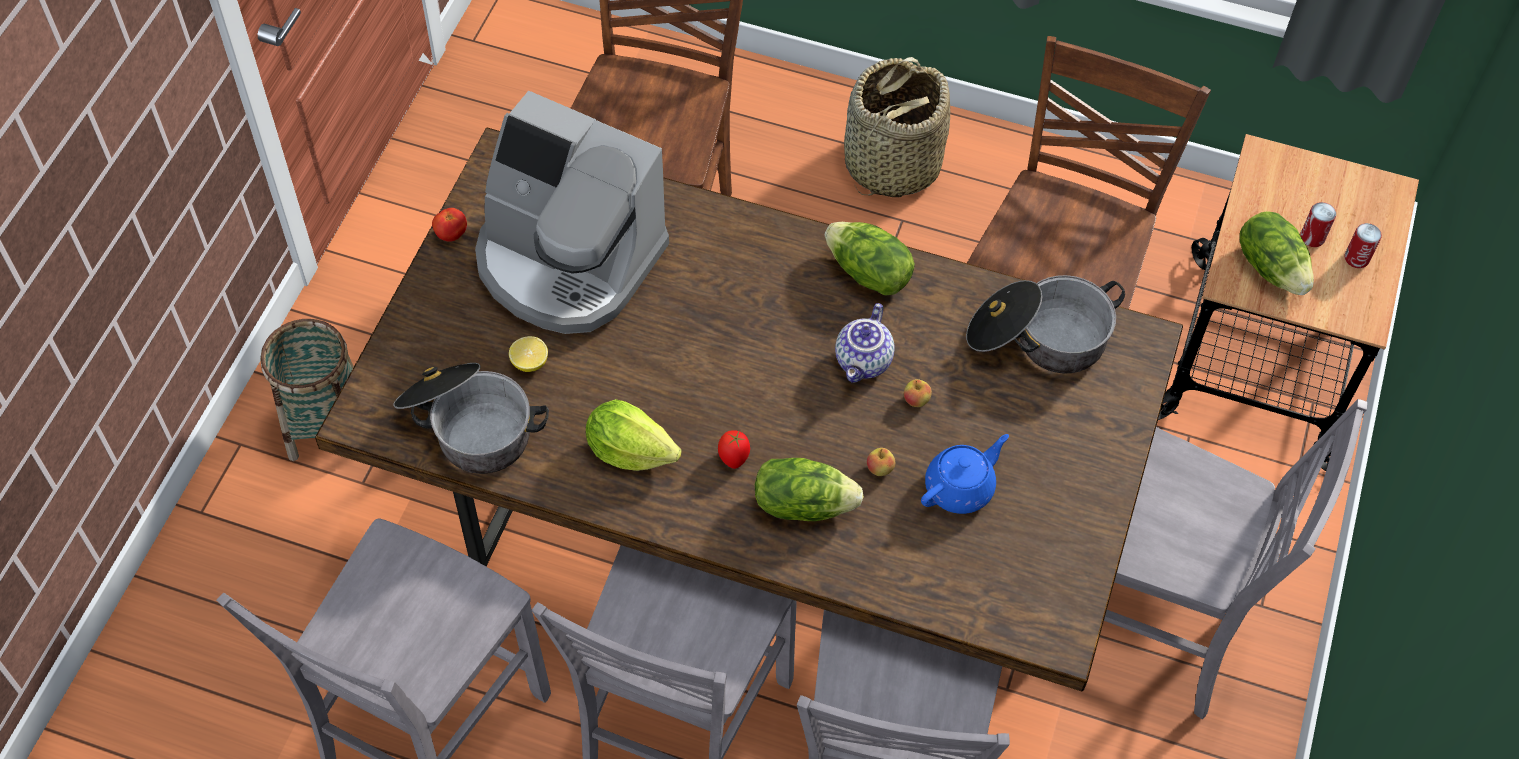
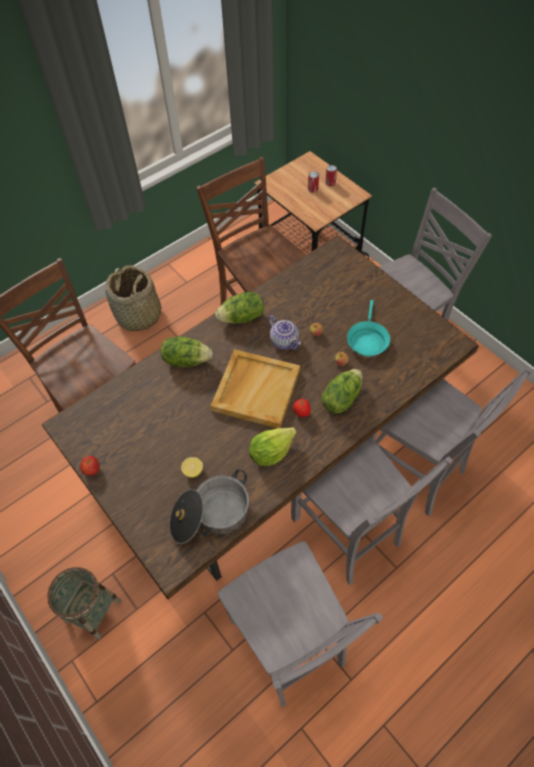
camera: 55 degrees left, 0 degrees up
coffee machine [475,91,669,334] -> none
blue teapot [921,434,1009,514] -> turquoise frying pan [347,300,390,356]
cooking pot [966,275,1125,373] -> none
lettuce [1240,211,1314,295] -> lettuce moved to [161,336,213,367]
none -> beige tray [211,349,300,428]

